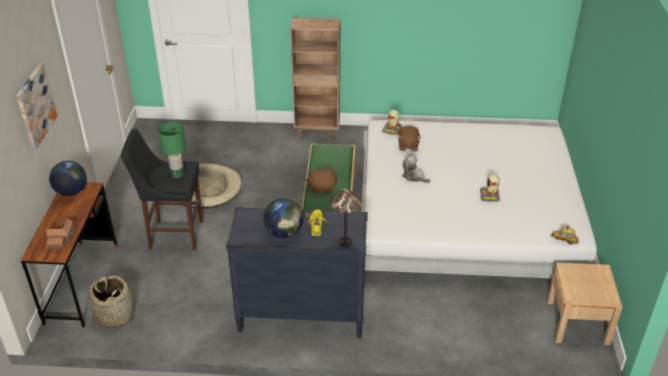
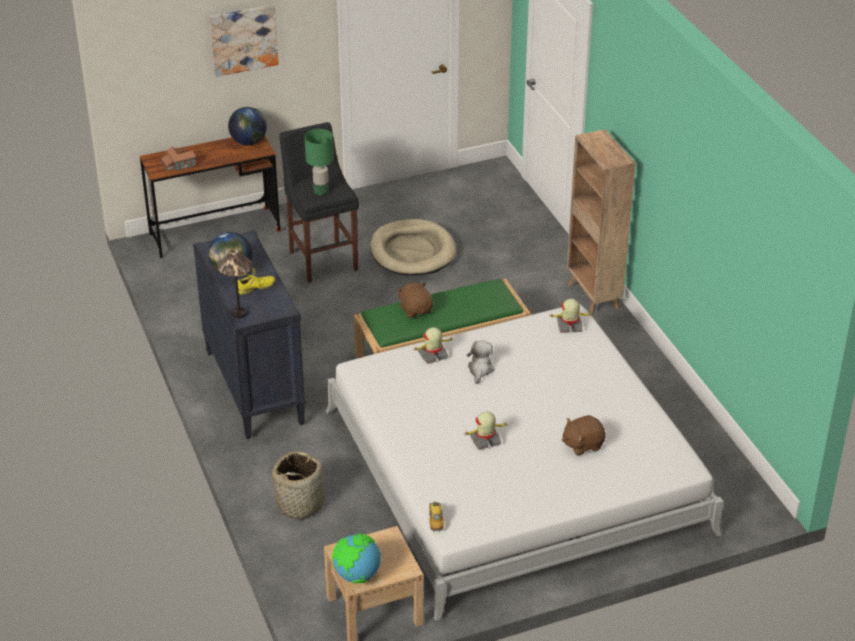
camera: 65 degrees right, 0 degrees up
basket [89,275,134,329] -> basket moved to [272,451,328,519]
brown plush toy [398,126,421,151] -> brown plush toy moved to [562,415,606,456]
none -> globe [332,534,381,583]
none -> toy robot [413,327,454,364]

